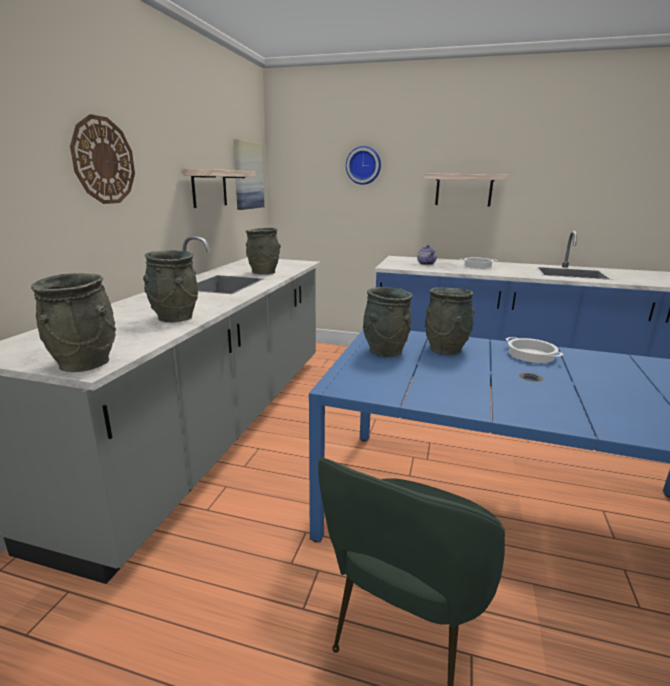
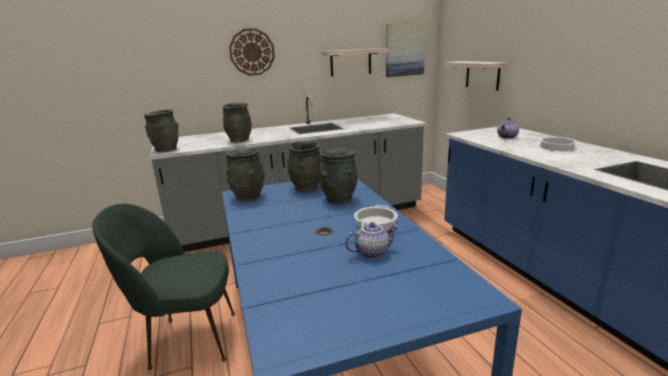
camera: 55 degrees right, 0 degrees up
grey vase [246,228,281,275] -> grey vase moved to [225,149,265,201]
wall clock [346,146,381,185] -> none
shelf [424,173,508,207] -> shelf moved to [444,61,509,91]
none -> teapot [345,222,398,259]

